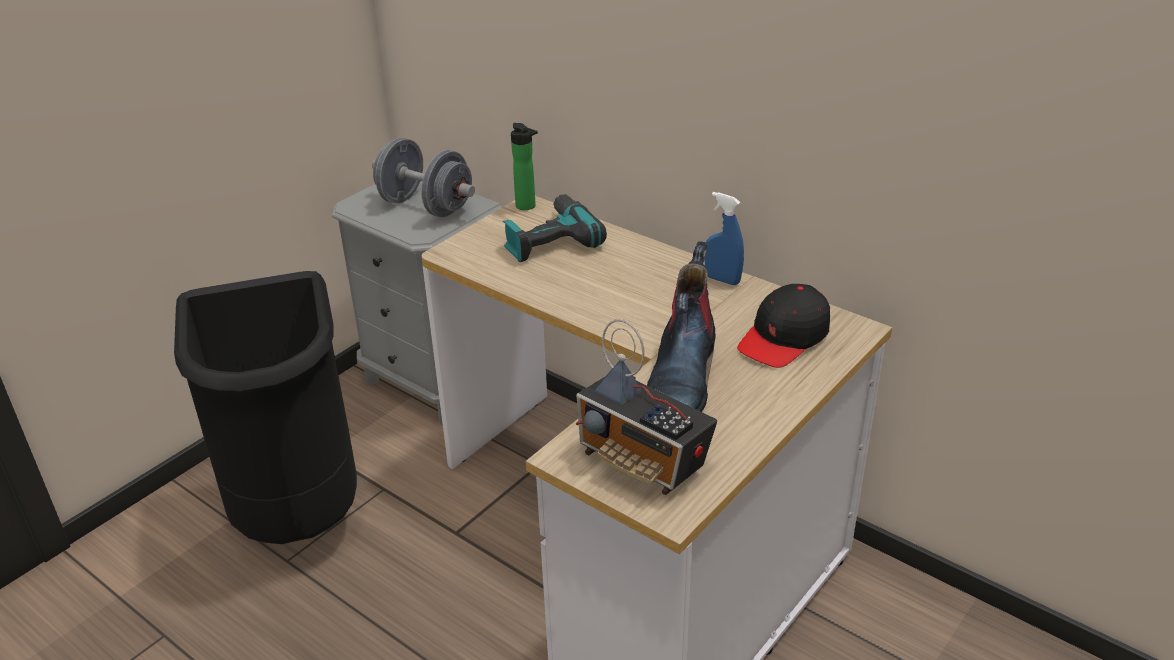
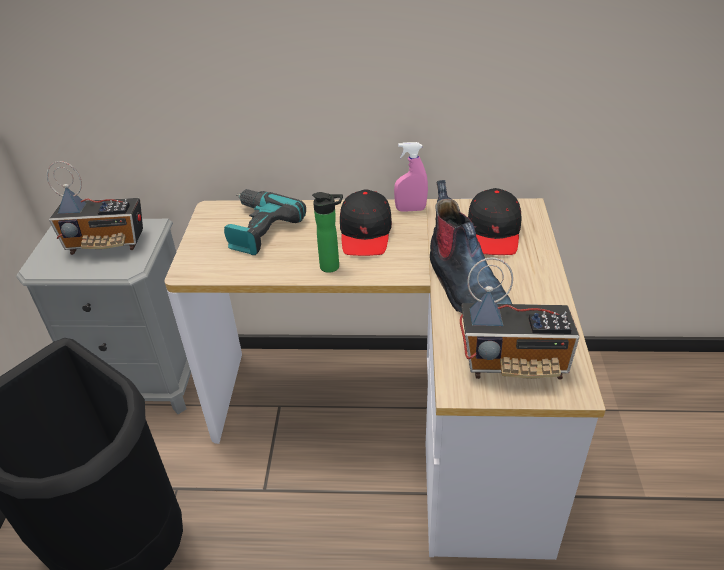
camera: 35 degrees left, 5 degrees up
grey dumbbell [372,138,475,217] -> radio [47,161,143,255]
bottle [511,123,538,210] -> bottle moved to [312,192,343,273]
blue spray bottle [705,192,744,285] -> pink spray bottle [394,142,428,212]
none -> black cap [340,189,392,256]

